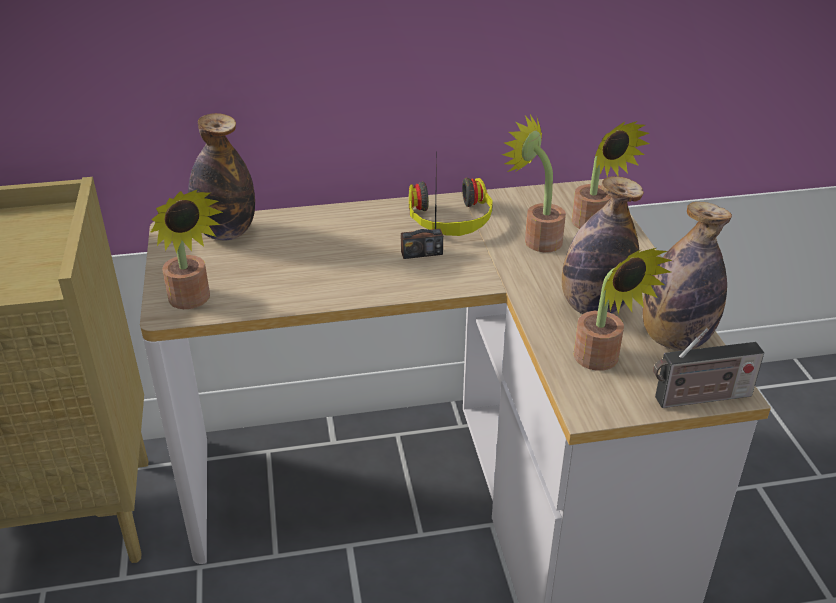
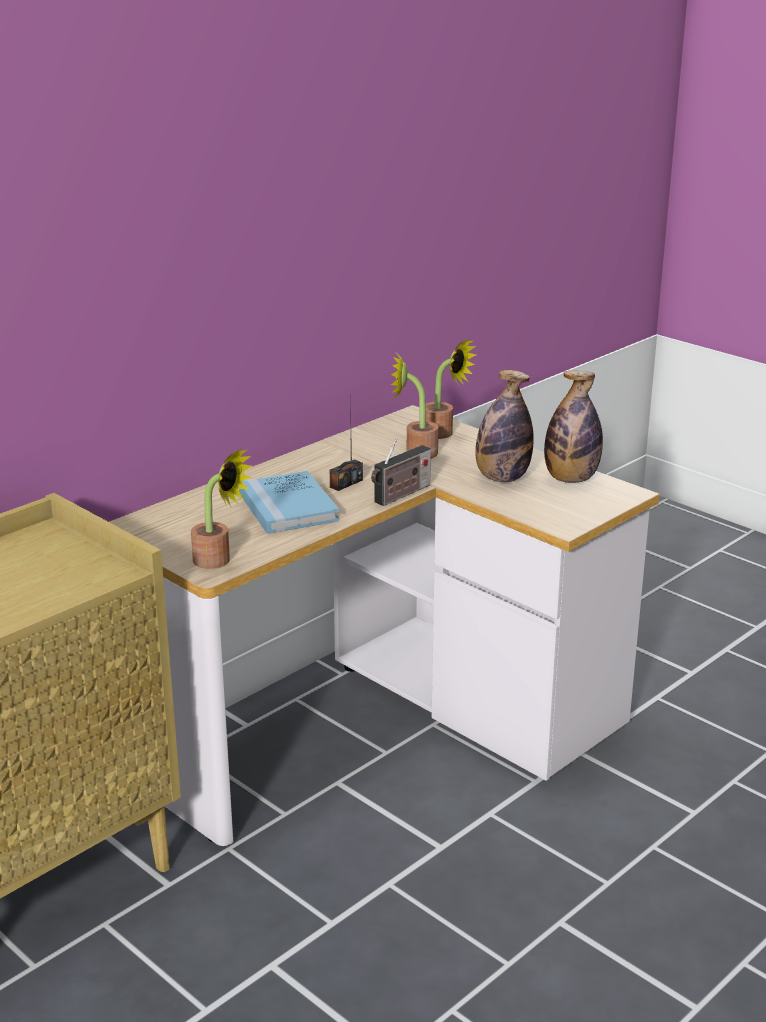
camera: 35 degrees left, 10 degrees down
bottle [188,113,255,240] -> none
headphones [409,177,493,236] -> none
potted plant [574,248,672,371] -> none
radio [653,328,764,408] -> radio moved to [371,439,431,506]
none -> blue book [239,471,339,534]

